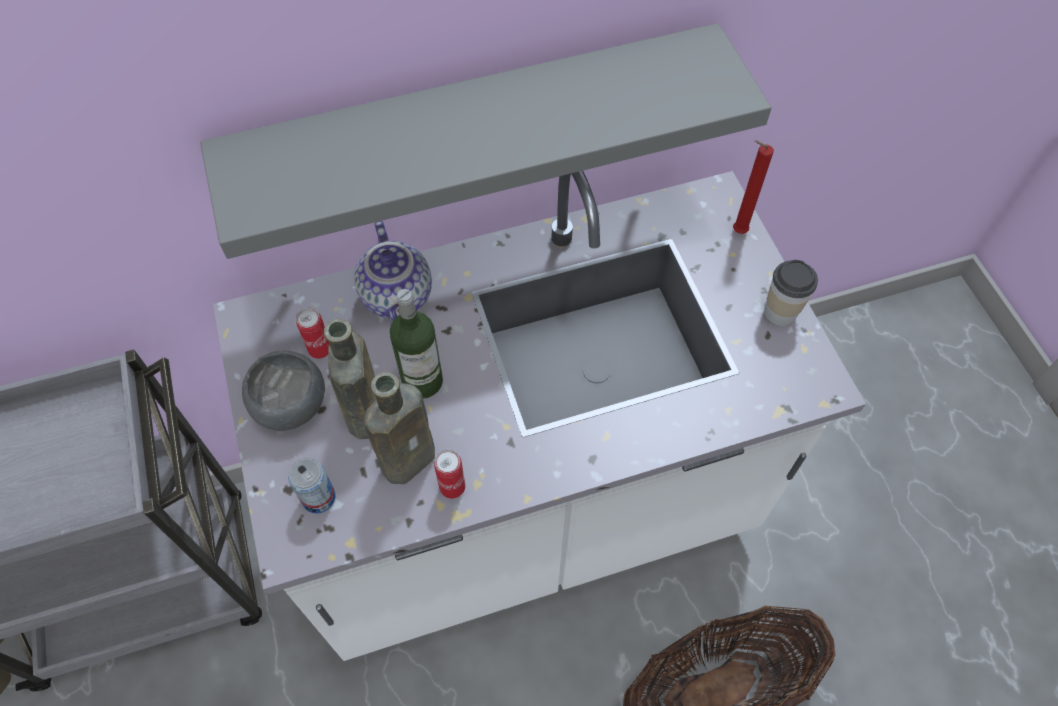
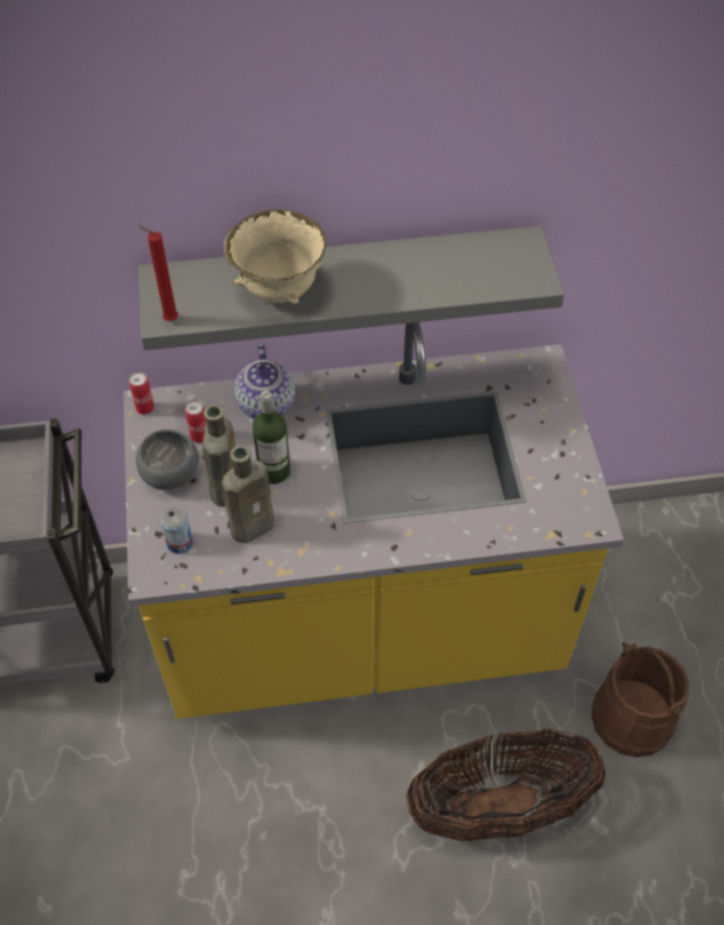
camera: 10 degrees right, 5 degrees down
white counter [213,171,866,661] -> yellow counter [123,322,624,719]
can [434,449,465,499] -> can moved to [129,372,154,415]
red candle [733,140,774,234] -> red candle moved to [138,225,178,321]
cup [764,260,818,326] -> none
none -> beige bowl [223,209,326,304]
none -> brown bucket [591,642,689,757]

